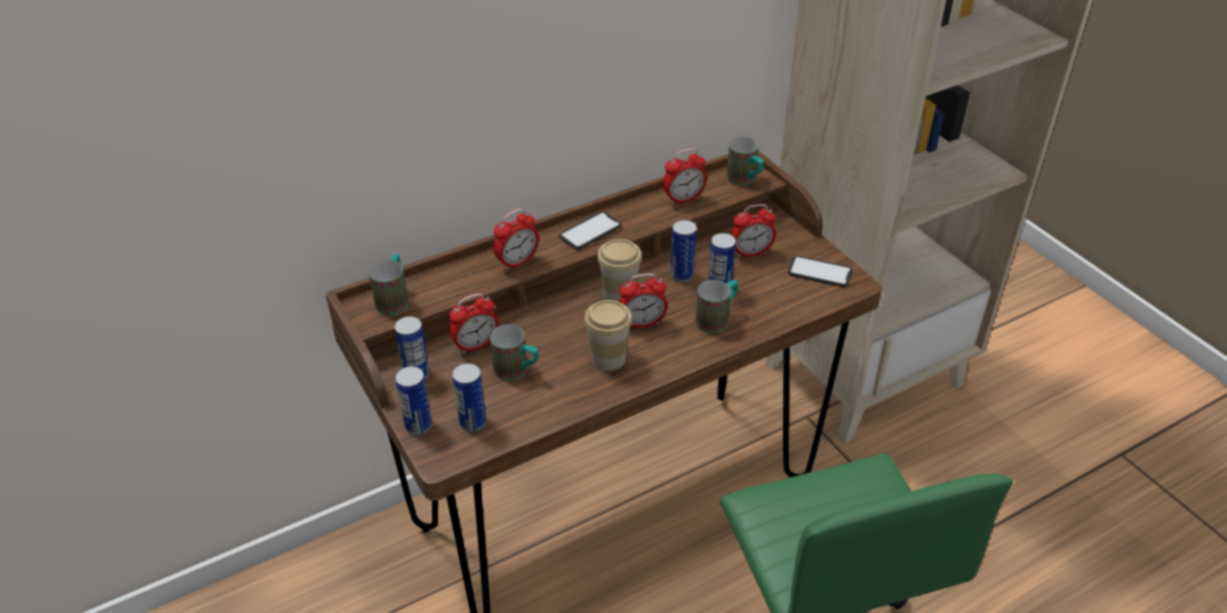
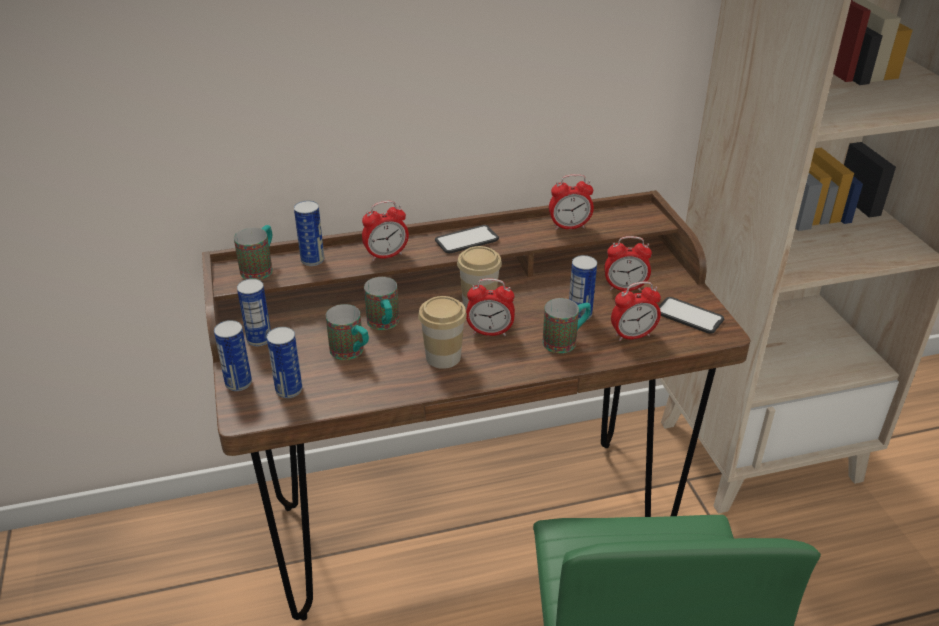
camera: 15 degrees right, 5 degrees down
alarm clock [449,294,499,354] -> alarm clock moved to [611,281,661,341]
can [671,220,697,282] -> can moved to [294,201,324,266]
mug [727,137,764,185] -> mug moved to [364,277,399,330]

